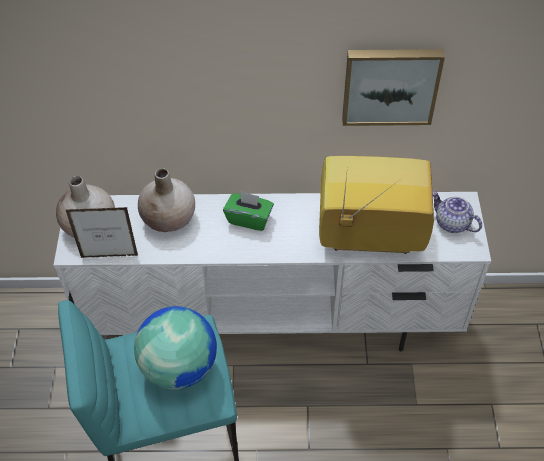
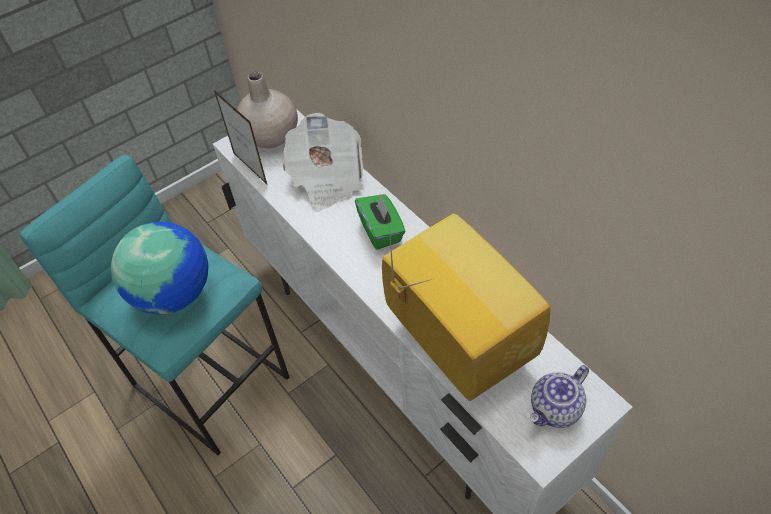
camera: 55 degrees right, 0 degrees up
beige vase [138,168,195,232] -> newspaper [282,113,363,210]
picture [342,49,445,126] -> none
teapot [432,191,482,233] -> teapot turned 135 degrees counterclockwise [530,365,589,428]

